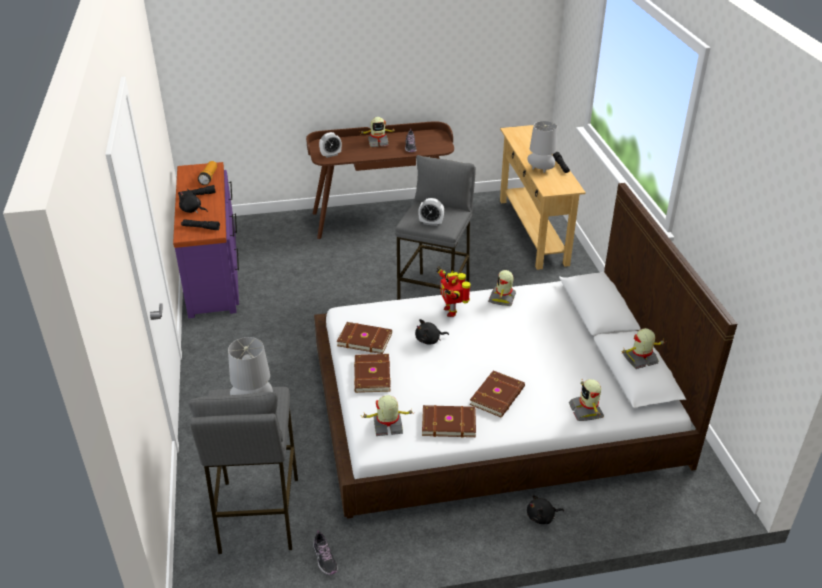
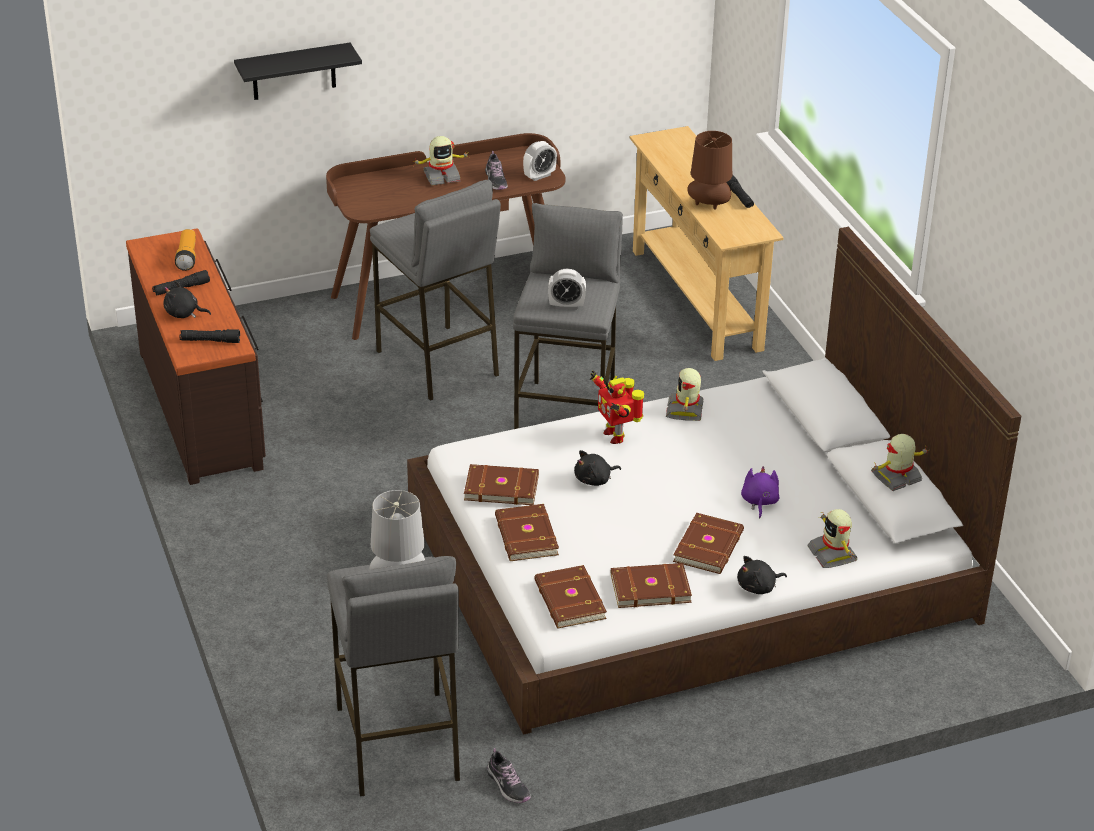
camera: 10 degrees left, 0 degrees up
purple dresser [173,162,239,318] -> brown dresser [126,228,266,485]
alarm clock [319,132,342,158] -> alarm clock moved to [523,141,557,181]
toy robot [361,395,413,436] -> brown book [534,565,607,628]
grey table lamp [527,121,557,173] -> brown table lamp [687,131,732,210]
black plush toy [527,495,564,524] -> black plush toy moved to [737,556,787,594]
none -> black shelf [234,43,362,100]
none -> grey stool [370,180,501,401]
none -> purple plush toy [741,466,779,519]

